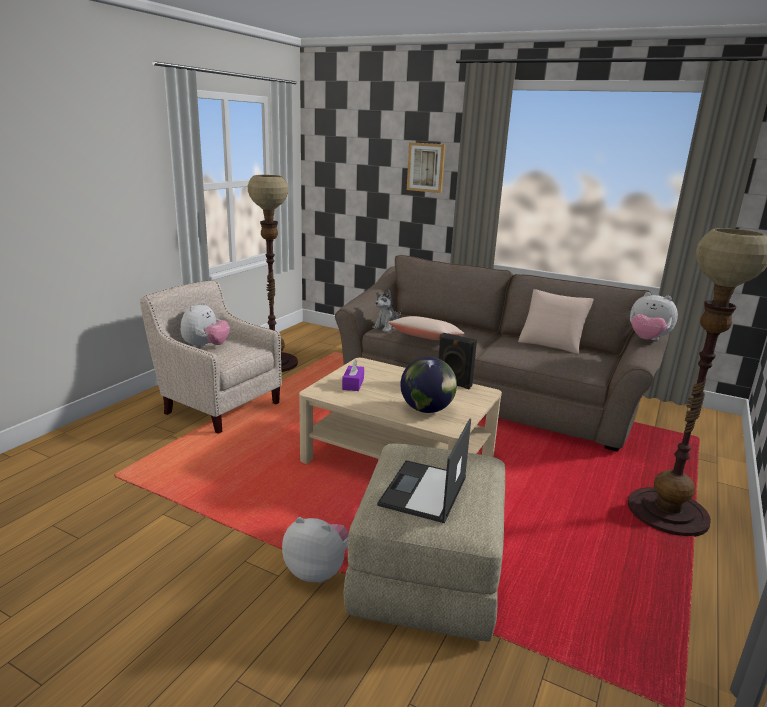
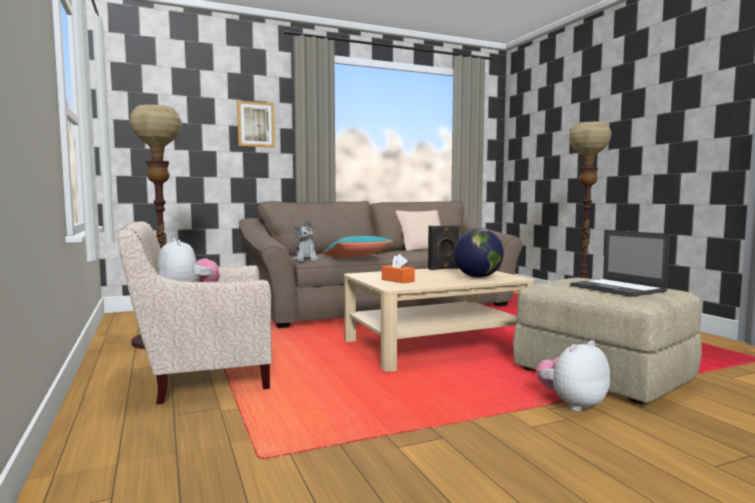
camera: 50 degrees left, 15 degrees down
purple tissue box [342,360,364,391] -> orange tissue box [382,254,415,283]
beige pillow [388,316,465,340] -> turquoise pillow [322,236,393,258]
plush toy [630,292,678,341] -> none

